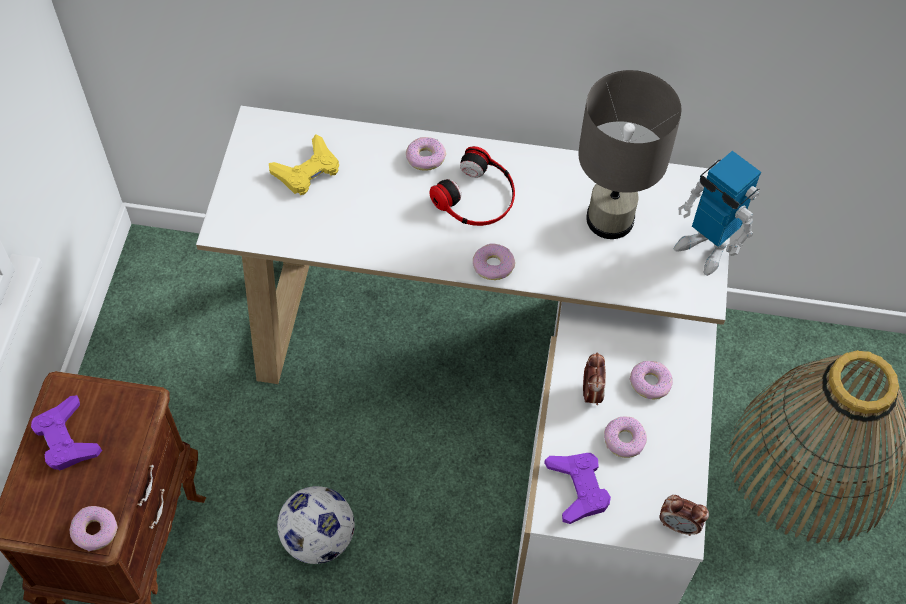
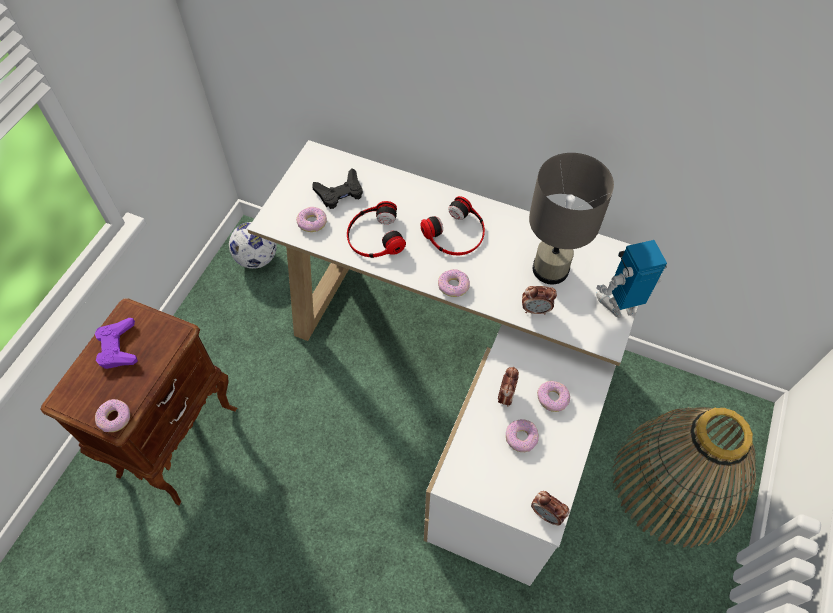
camera: 15 degrees right, 0 degrees up
yellow game controller [269,134,339,195] -> black game controller [312,168,363,209]
football [277,486,355,564] -> football moved to [229,222,277,269]
donut [406,137,446,171] -> donut moved to [296,207,327,232]
purple game controller [544,453,611,524] -> none
toy robot [674,151,761,276] -> toy robot turned 105 degrees clockwise [596,240,667,318]
none -> headphones [347,201,406,258]
none -> alarm clock [522,286,557,314]

